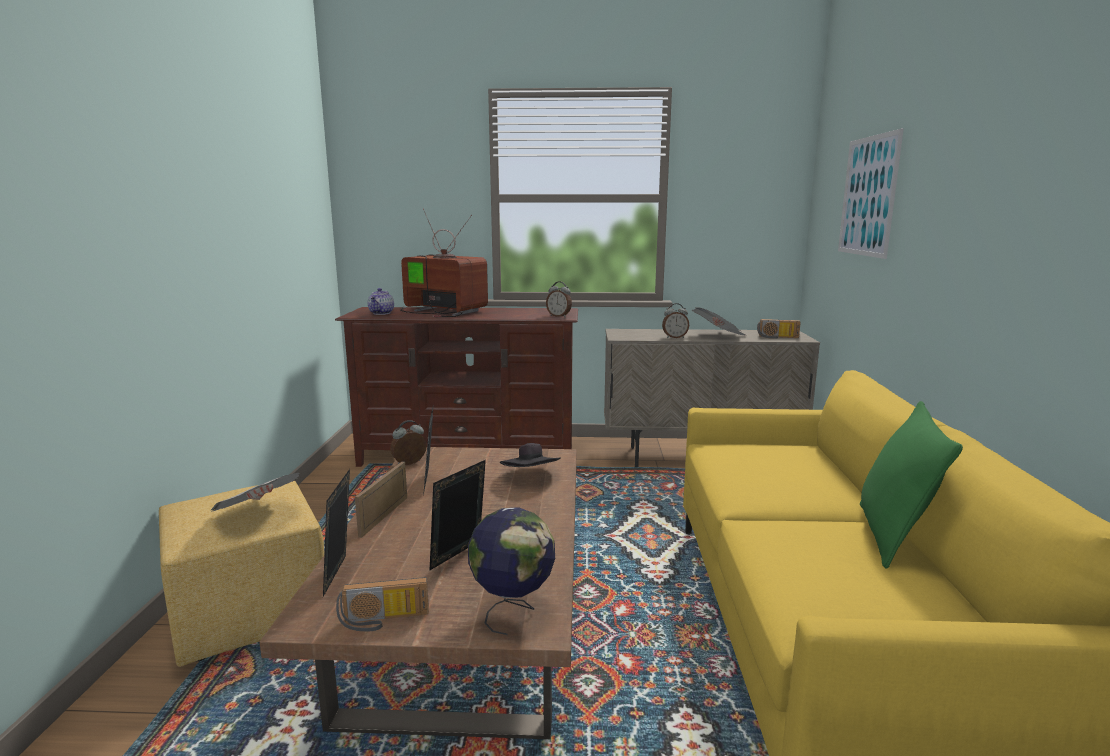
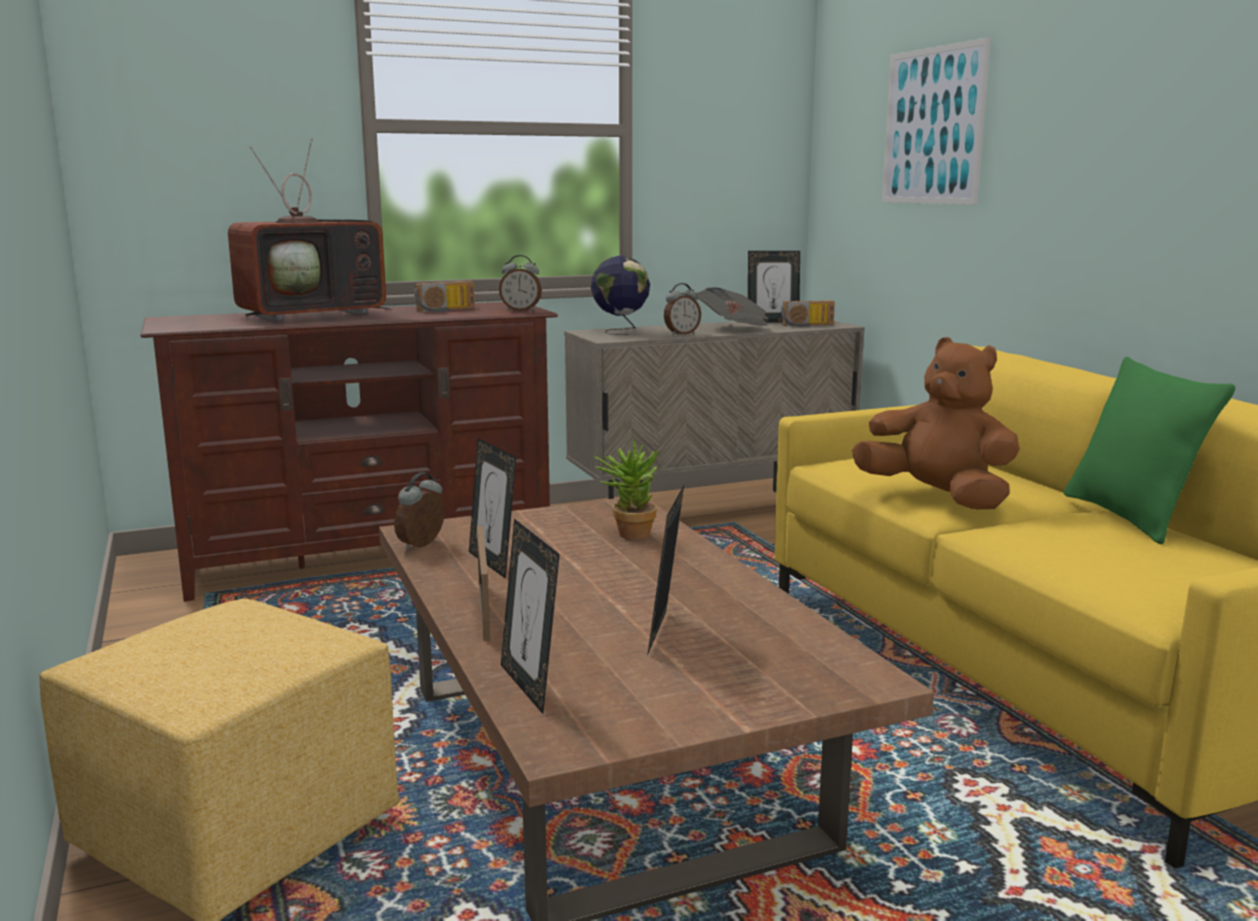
camera: 25 degrees left, 0 degrees up
newspaper [211,473,300,512] -> none
radio [336,577,429,632] -> radio moved to [414,281,475,312]
teapot [368,288,394,315] -> none
television [400,208,488,317] -> television turned 135 degrees clockwise [228,138,393,322]
globe [468,507,555,635] -> globe moved to [591,256,650,335]
black hat [500,443,561,467] -> potted plant [594,439,659,540]
none -> picture frame [748,251,800,323]
none -> brown plush toy [852,337,1020,509]

